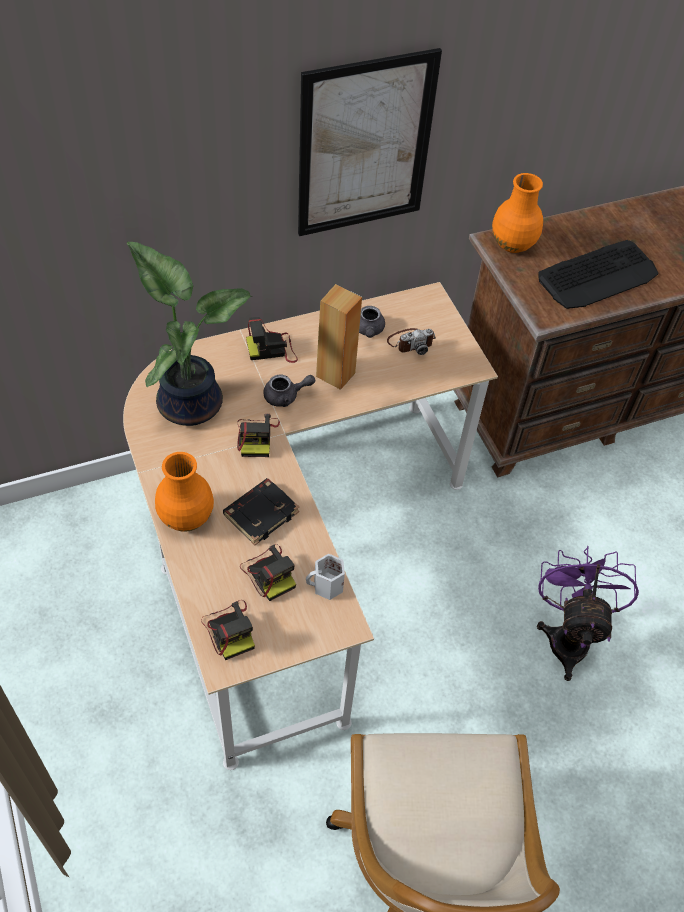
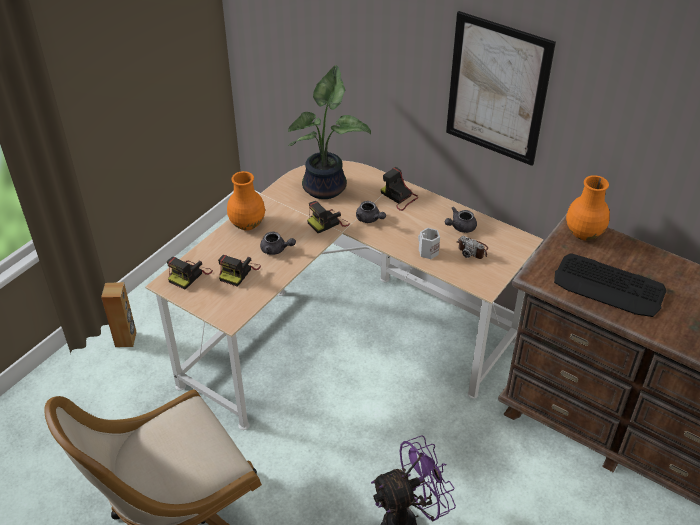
camera: 60 degrees right, 10 degrees down
black book [223,478,299,545] -> grey teapot [260,232,296,255]
white mug [306,554,345,600] -> white mug moved to [418,228,440,259]
brown speaker [316,284,362,390] -> brown speaker moved to [101,282,137,347]

